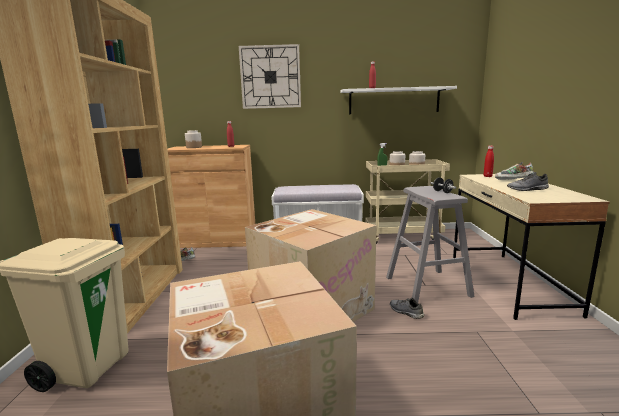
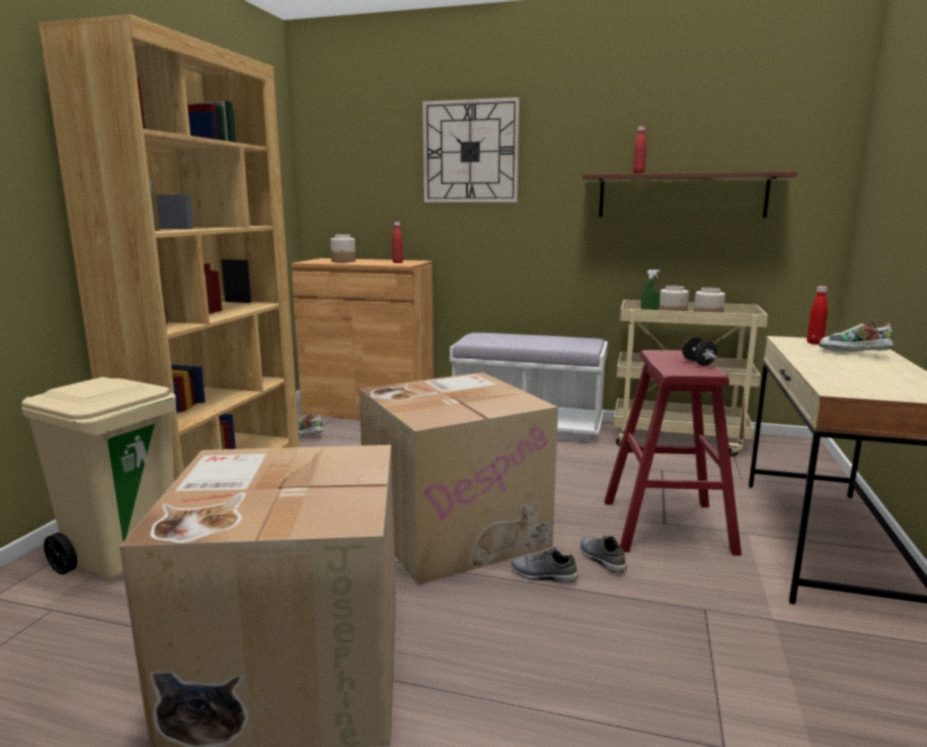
camera: 15 degrees right, 0 degrees up
white shelf [341,86,457,114] -> brown shelf [582,171,797,218]
grey stool [386,186,475,303] -> red stool [604,350,742,556]
grey shoe [507,172,549,191] -> grey shoe moved to [511,548,578,583]

